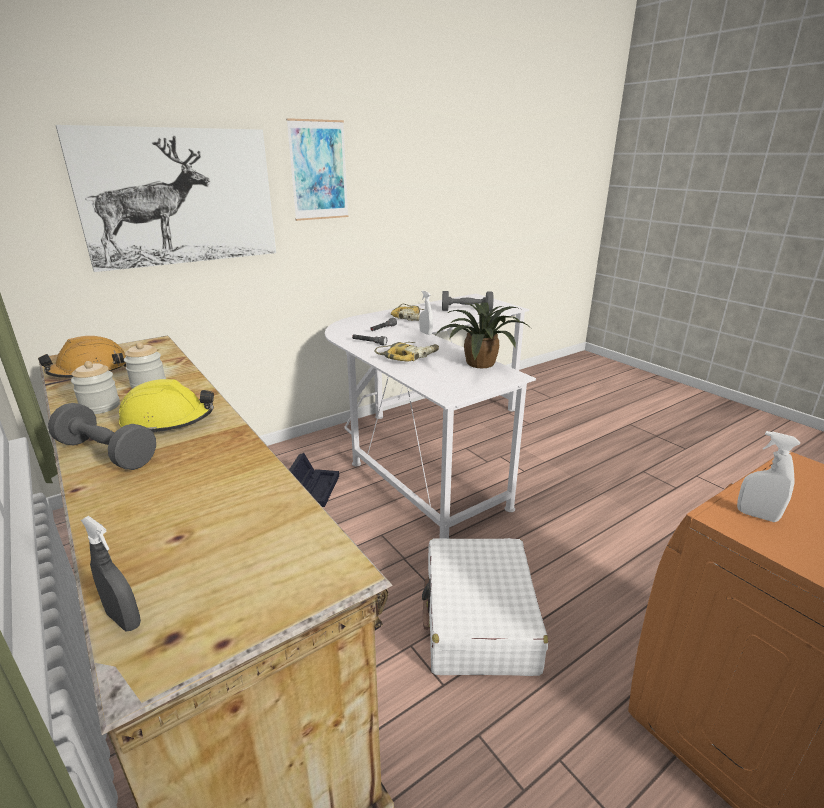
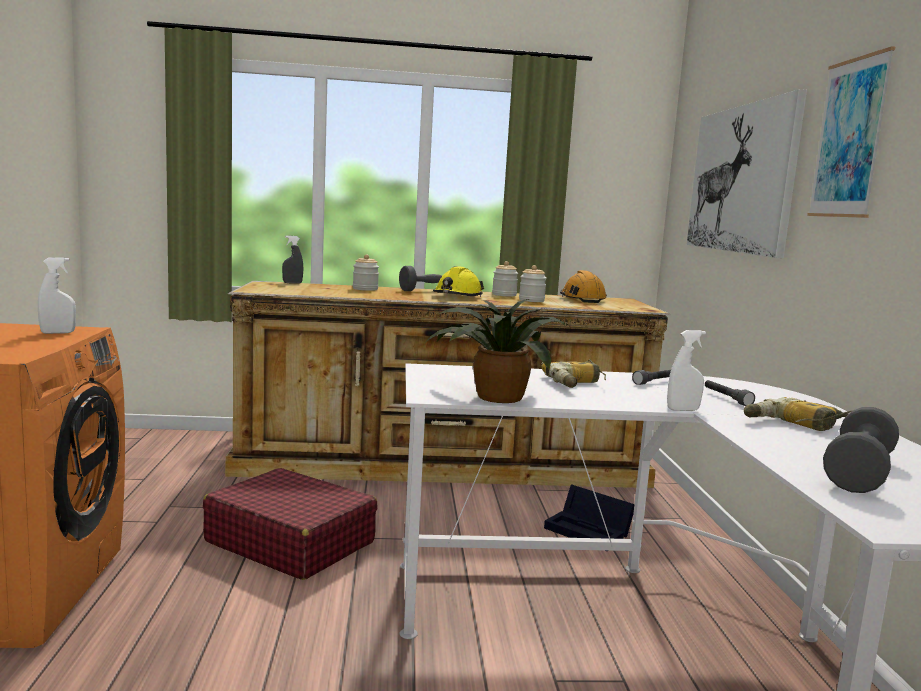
camera: 120 degrees right, 15 degrees down
white suitcase [422,538,548,676] -> red suitcase [203,468,378,580]
none -> jar [353,254,379,291]

